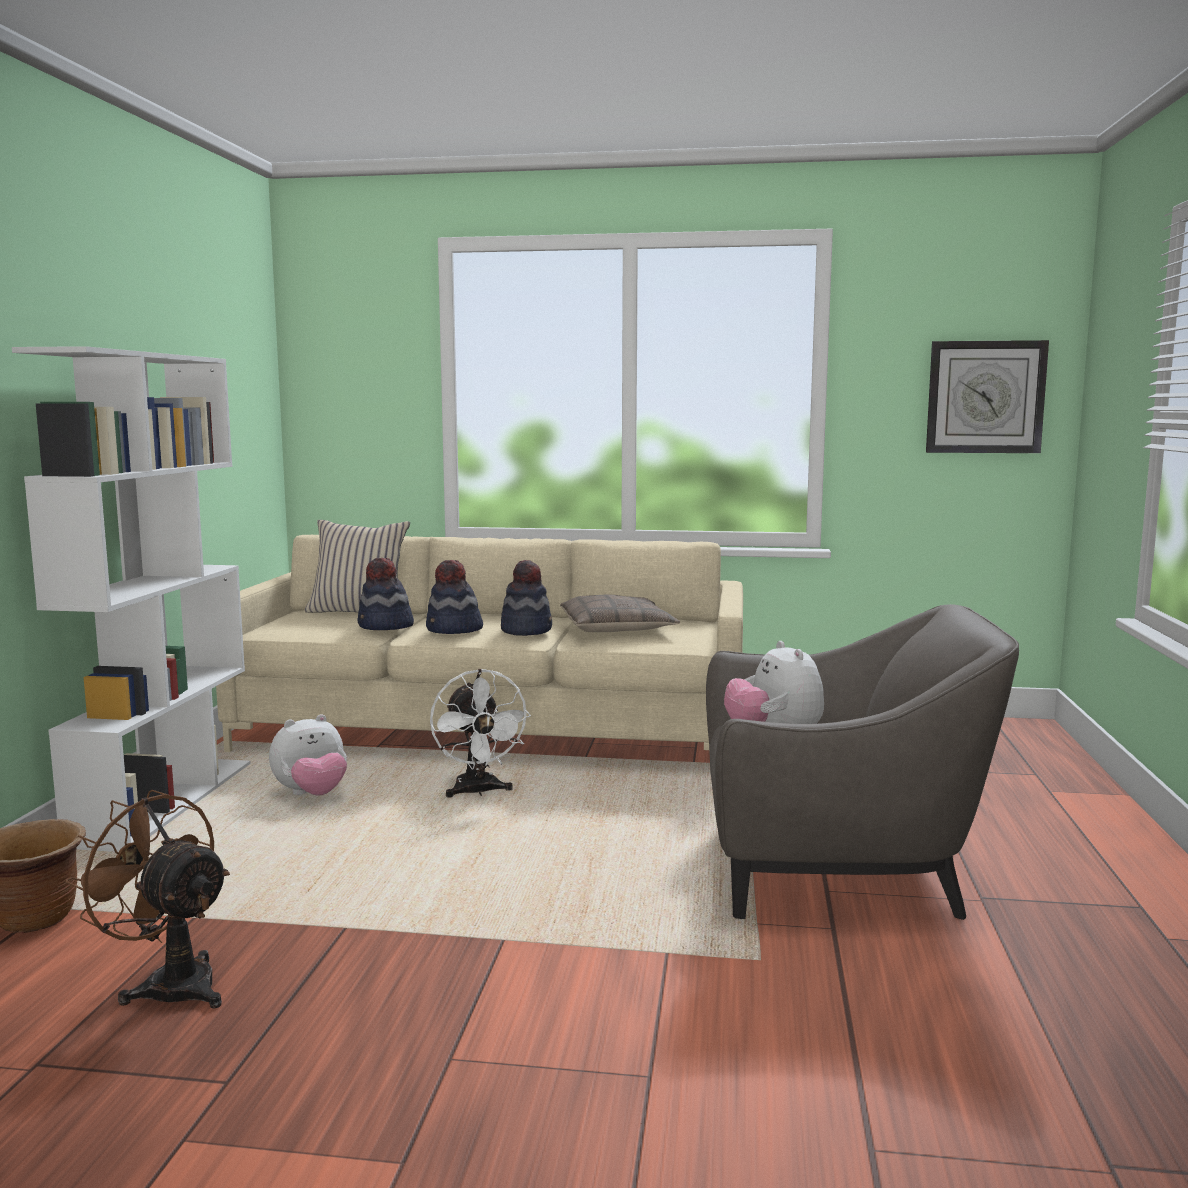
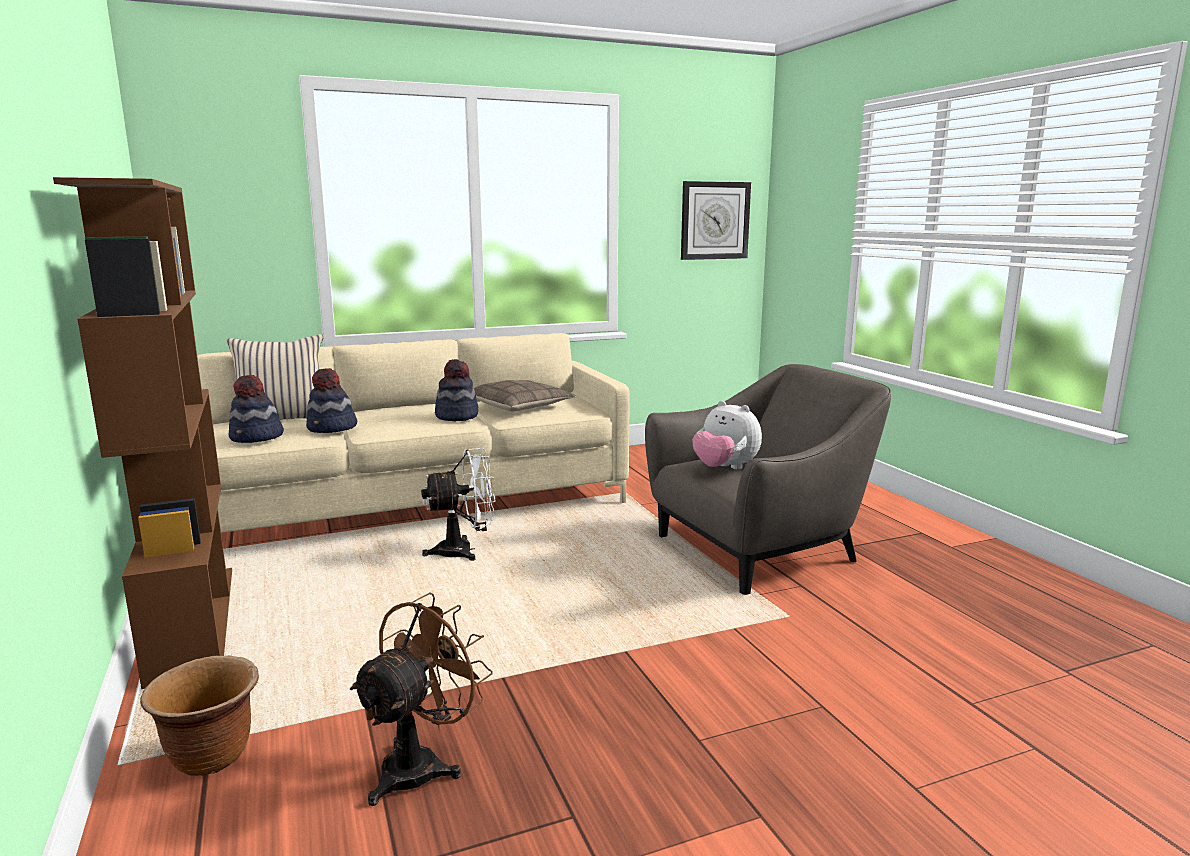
camera: 30 degrees left, 5 degrees up
white bookcase [12,346,251,852] -> brown bookcase [53,177,232,689]
brown fan [66,790,230,1008] -> brown fan turned 120 degrees clockwise [350,593,493,806]
plush toy [269,714,347,796] -> none
hat [426,560,483,634] -> hat moved to [229,375,284,443]
white fan [430,669,531,798] -> white fan turned 60 degrees counterclockwise [421,448,496,561]

